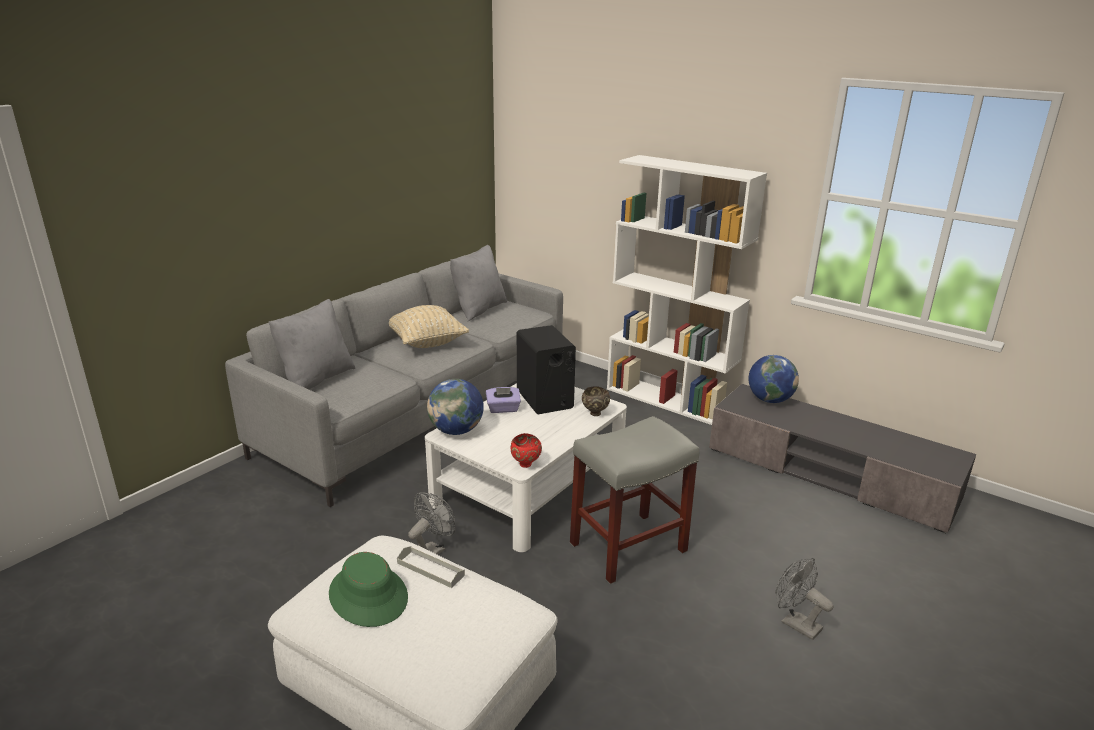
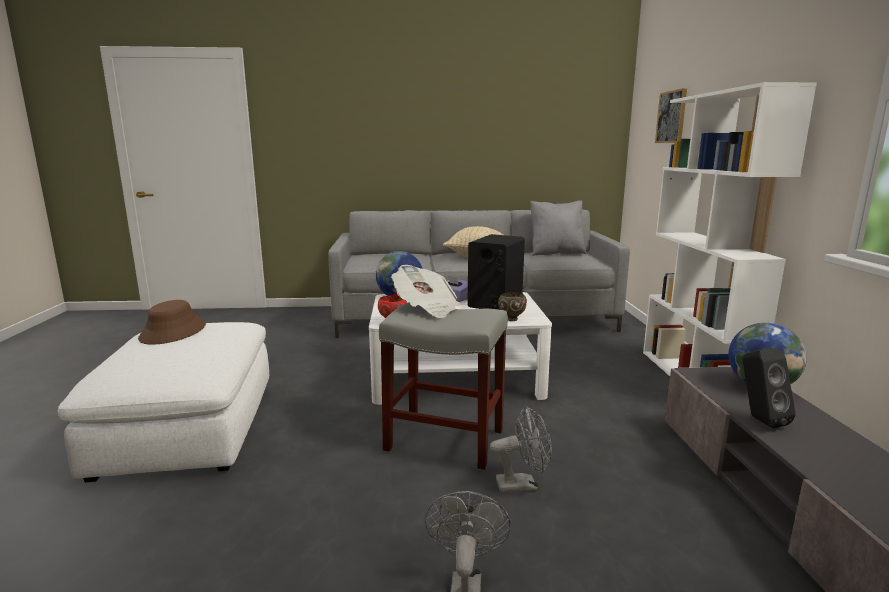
camera: 50 degrees right, 10 degrees down
grey pillow [269,299,355,389] -> none
green hat [329,552,408,627] -> brown hat [138,300,206,345]
grey tray [397,546,465,588] -> none
grey fan [408,492,456,555] -> grey fan moved to [490,406,552,492]
none -> newspaper [391,265,460,318]
none -> picture [655,88,687,143]
none -> black speaker [743,348,796,428]

